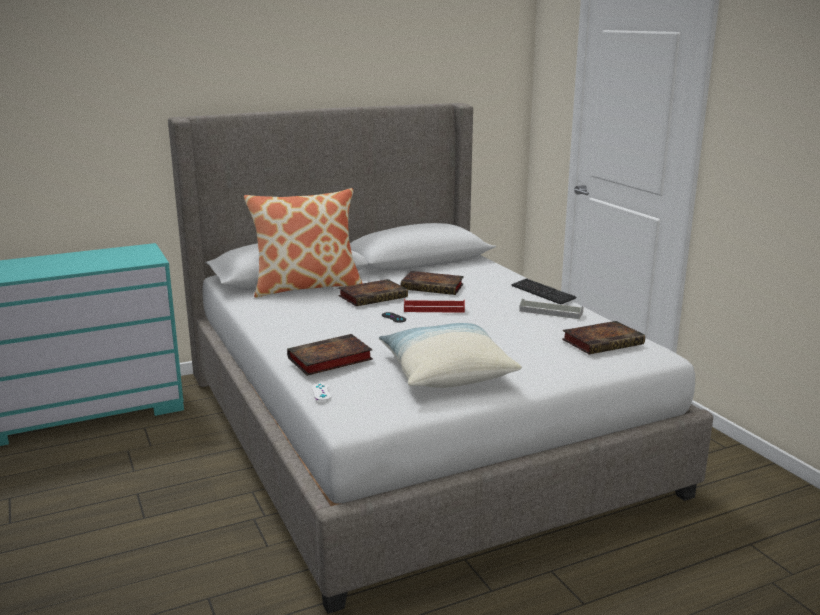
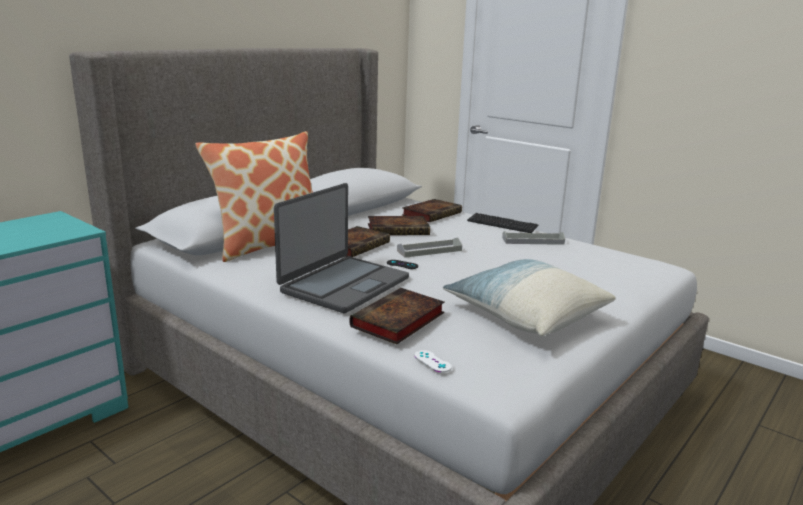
camera: 25 degrees left, 0 degrees up
red tray [404,299,465,313] -> grey tray [397,238,462,258]
book [562,321,645,354] -> book moved to [402,199,462,222]
none -> laptop [274,183,409,313]

